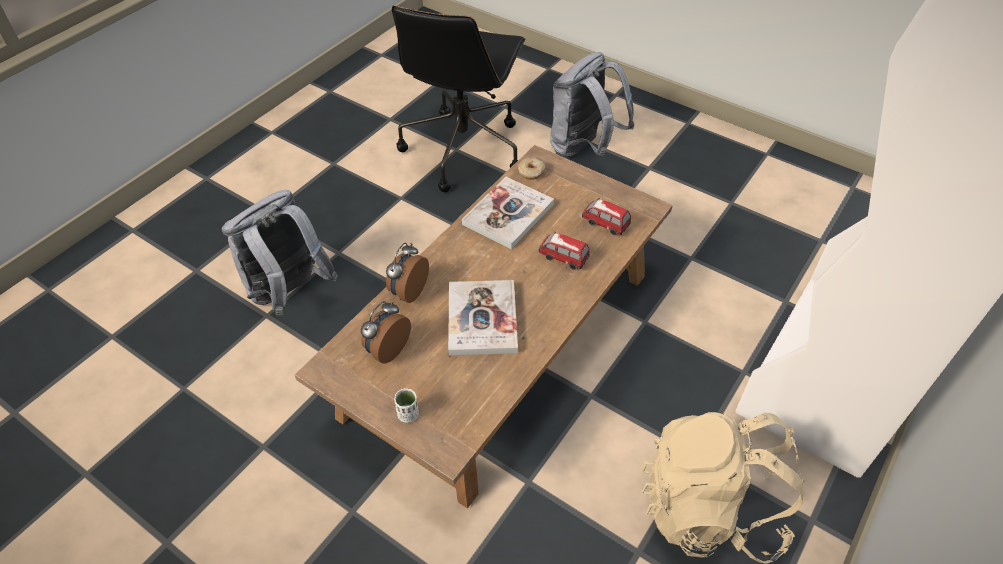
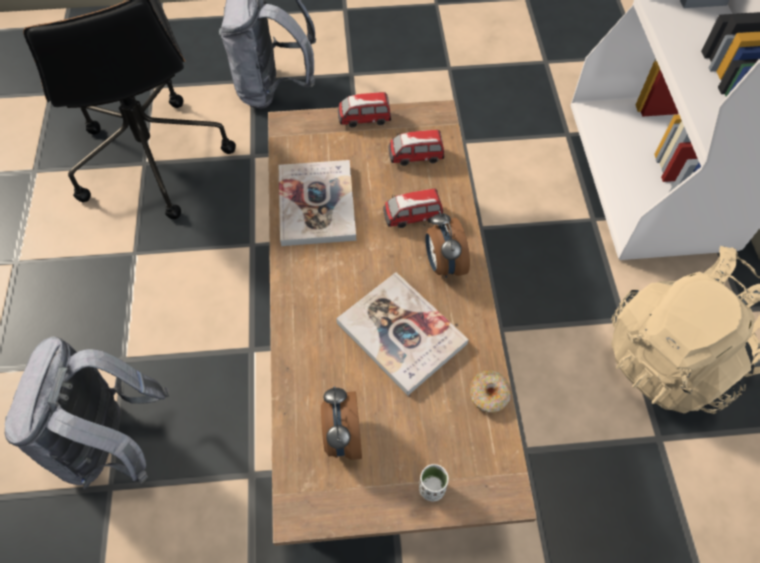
camera: 40 degrees left, 10 degrees up
alarm clock [386,243,429,303] -> alarm clock moved to [425,211,470,278]
donut [518,157,546,180] -> donut moved to [470,370,511,413]
none -> toy car [338,92,391,128]

